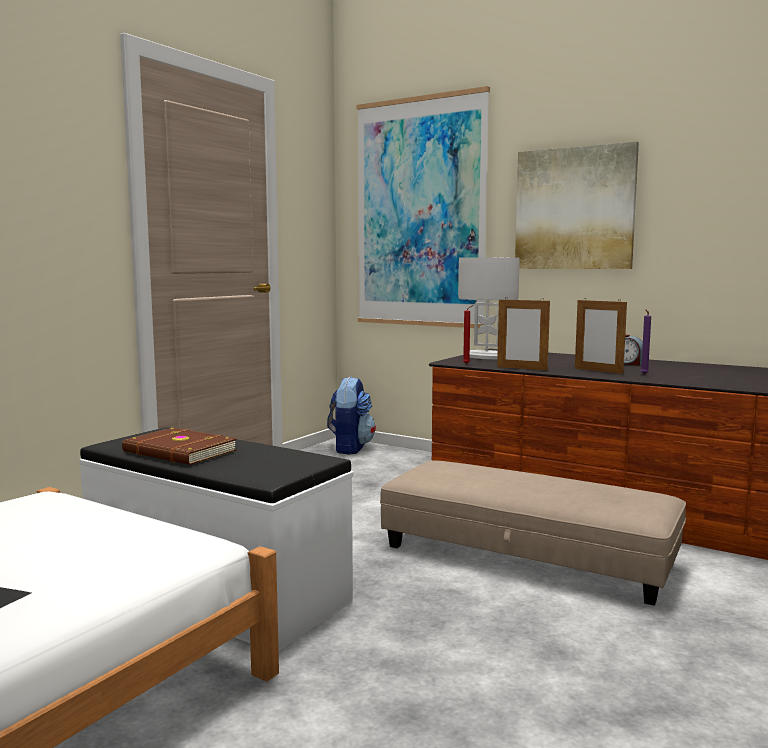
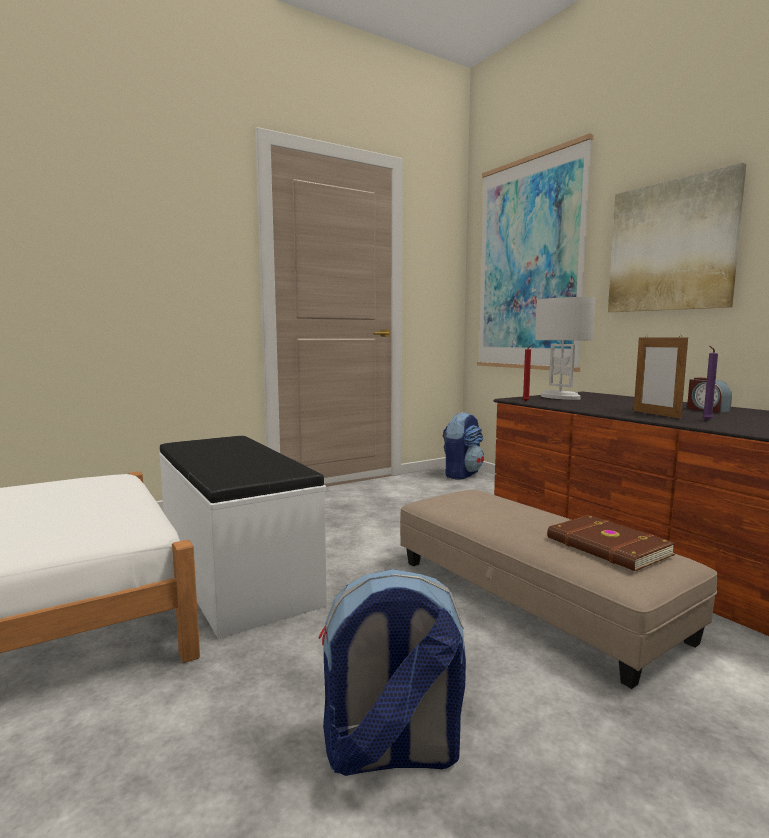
camera: 25 degrees right, 0 degrees up
brown book [122,428,237,465] -> brown book moved to [547,515,676,571]
picture frame [497,297,550,370] -> none
none -> backpack [318,569,466,776]

